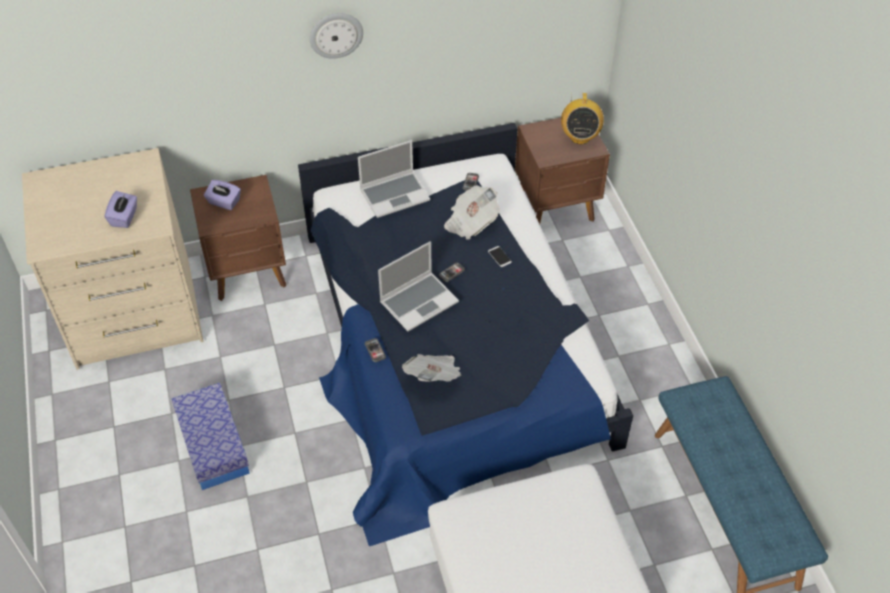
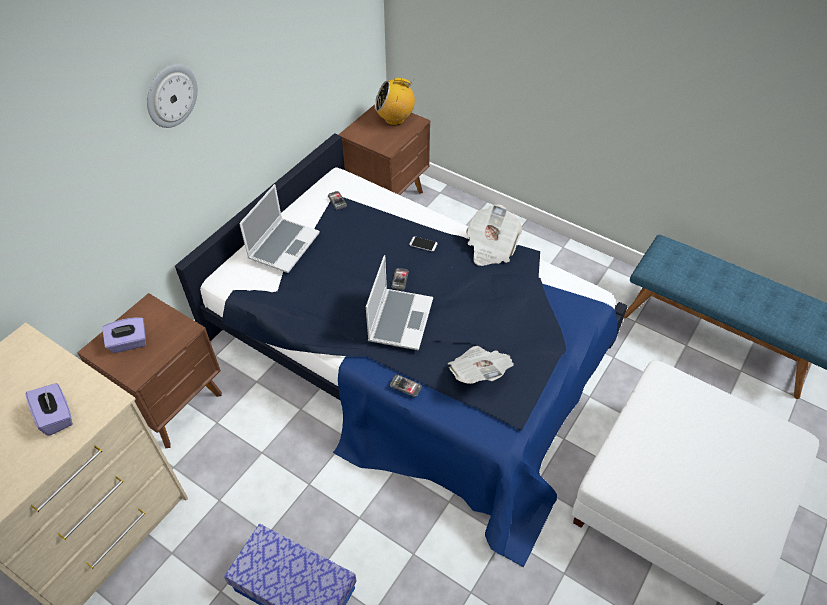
camera: 40 degrees left, 0 degrees up
newspaper [444,185,500,240] -> newspaper moved to [466,204,522,266]
radio [561,93,604,144] -> radio turned 120 degrees clockwise [375,78,415,125]

